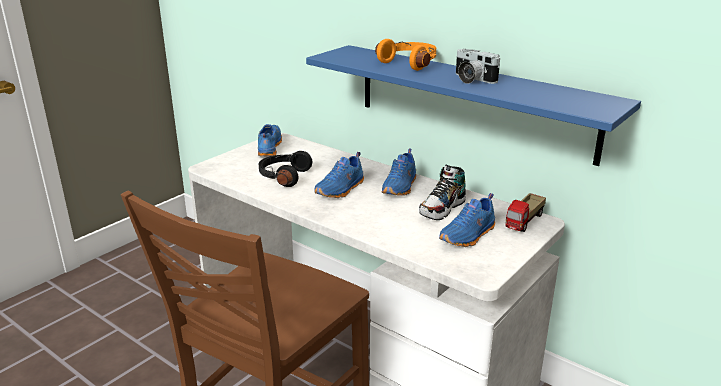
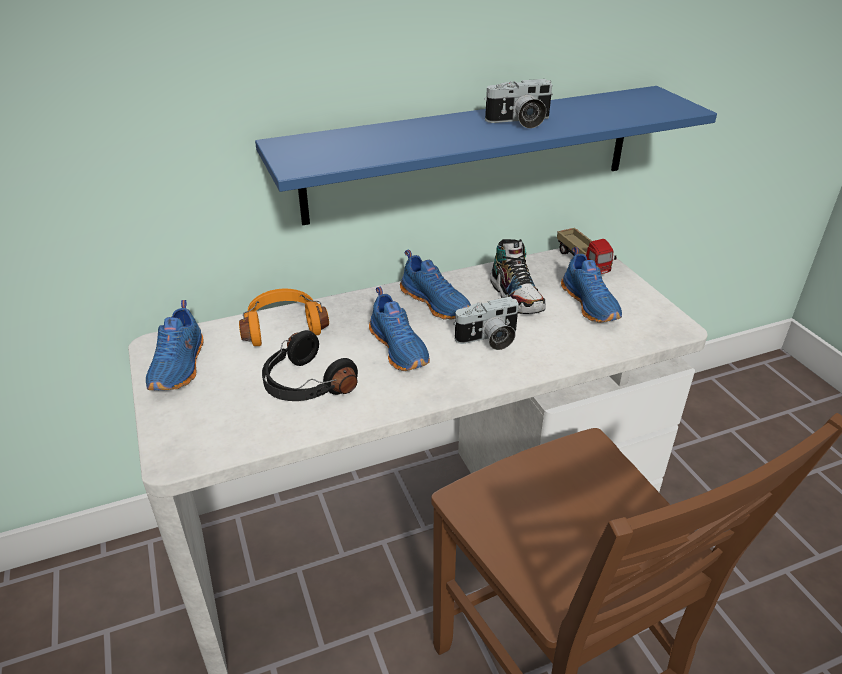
camera: 60 degrees left, 10 degrees up
blue shoe [258,124,282,156] -> blue shoe turned 120 degrees counterclockwise [146,300,204,390]
orange headphones [375,39,436,71] -> orange headphones moved to [239,288,329,346]
none -> camera [453,296,519,350]

